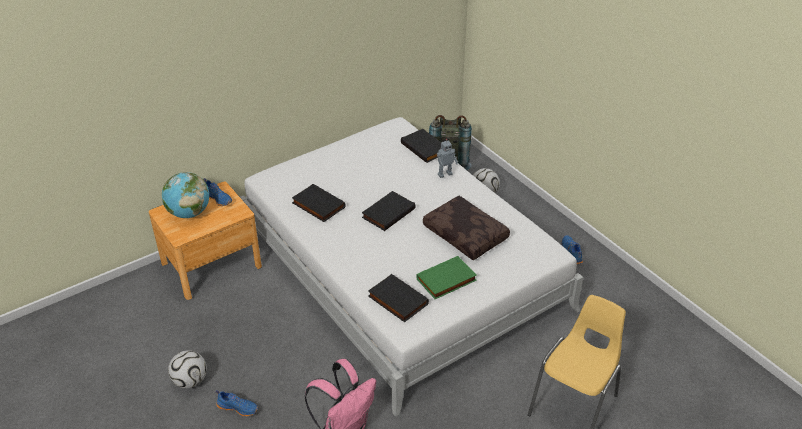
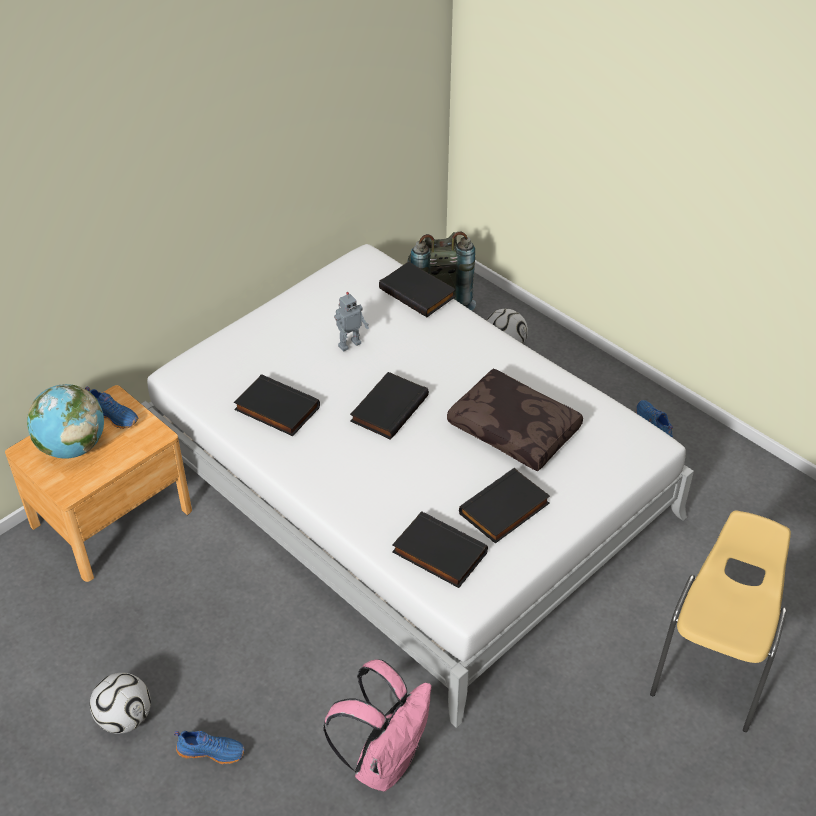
camera: 10 degrees left, 5 degrees up
green book [416,256,477,299] -> black book [459,468,550,544]
toy robot [437,139,458,178] -> toy robot moved to [334,292,369,351]

